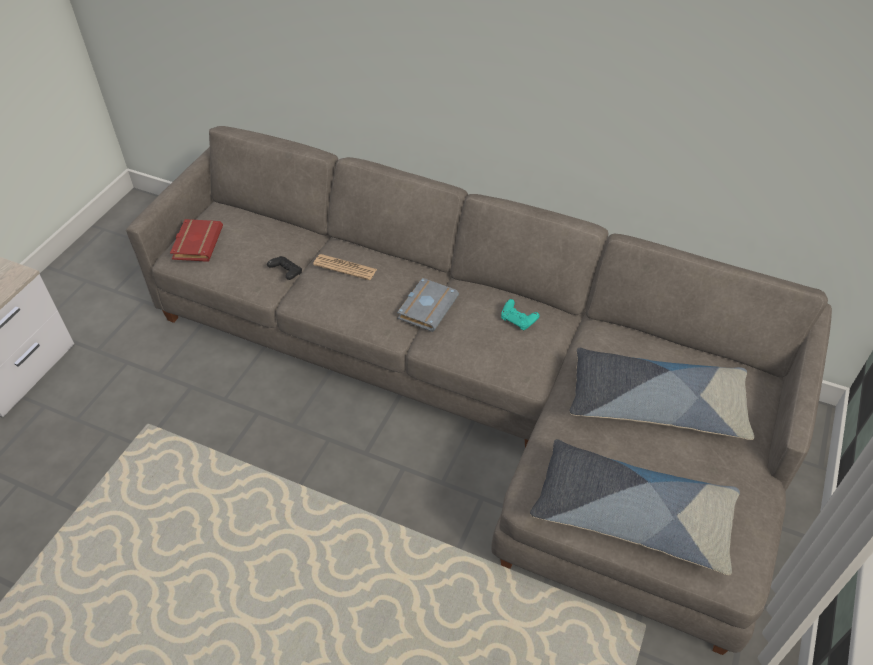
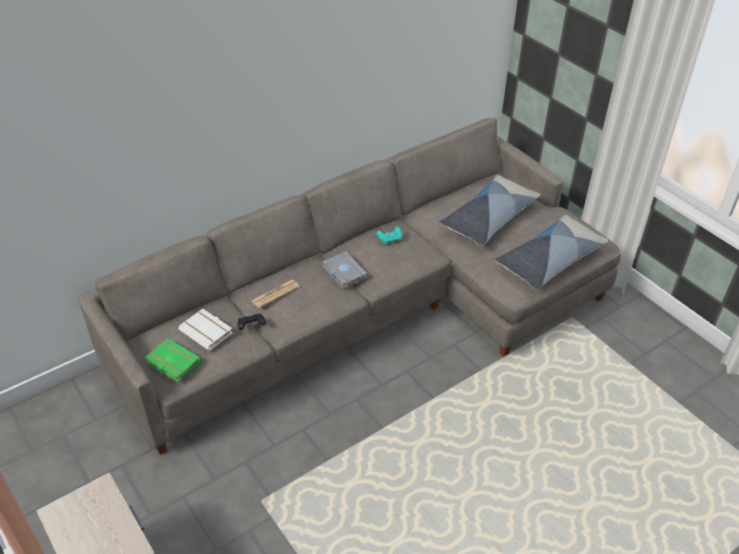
camera: 60 degrees left, 5 degrees down
red book [170,219,223,262] -> green book [145,338,202,383]
none -> white book [178,309,233,351]

